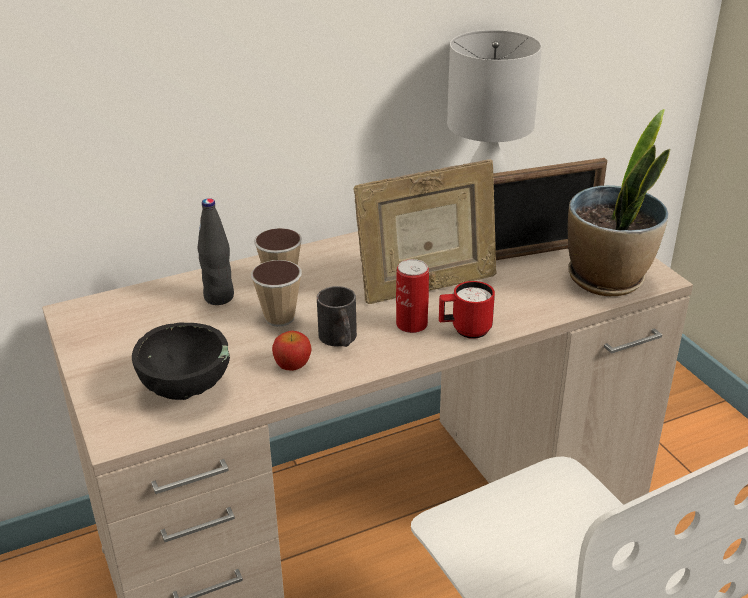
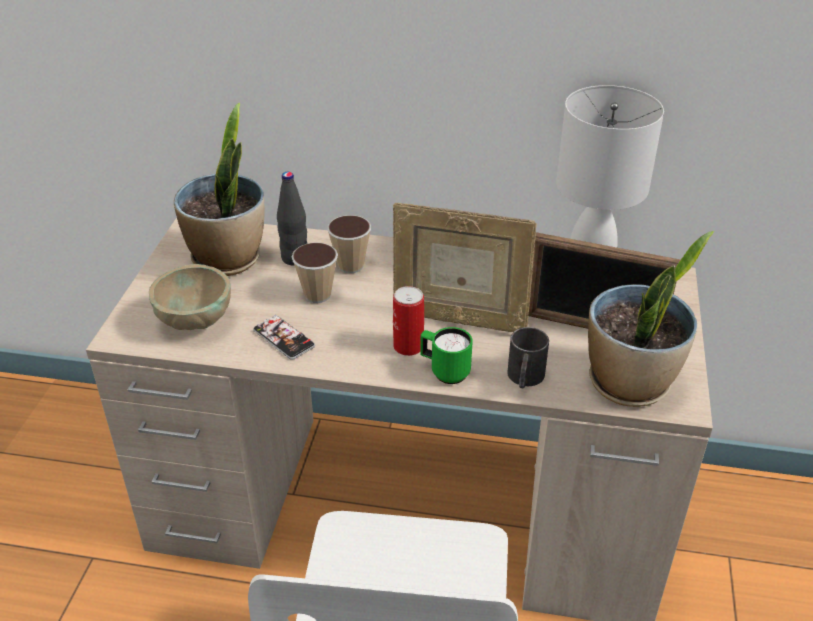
camera: 35 degrees right, 5 degrees up
black bowl [132,322,230,400] -> beige bowl [149,264,231,330]
apple [272,331,311,371] -> phone [253,315,315,360]
black mug [317,286,357,347] -> black mug moved to [507,327,549,388]
red mug [439,281,495,339] -> green mug [420,327,473,384]
none -> potted plant [174,103,265,276]

